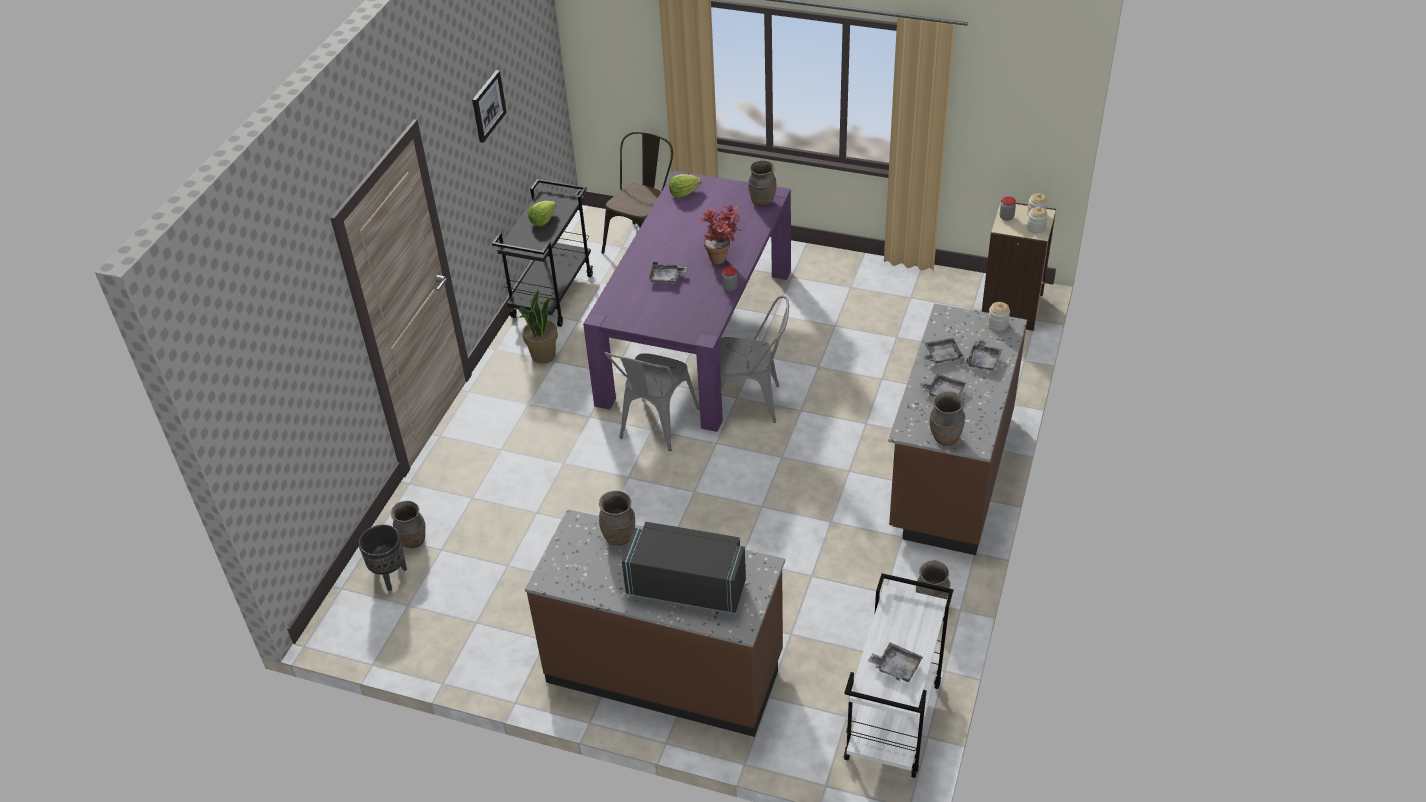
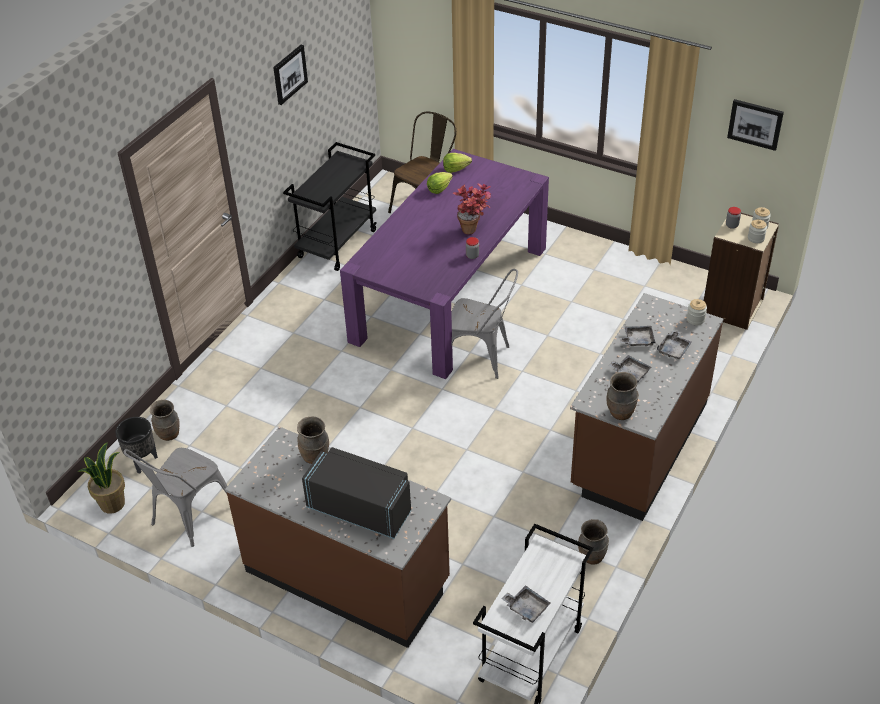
camera: 10 degrees right, 0 degrees up
potted plant [517,290,558,364] -> potted plant moved to [78,442,125,514]
lettuce [528,201,556,226] -> lettuce moved to [427,172,453,194]
grey chair [605,352,700,451] -> grey chair moved to [124,448,227,547]
grey tray [648,262,687,283] -> none
brown vase [748,160,776,207] -> none
none -> picture [727,99,784,151]

